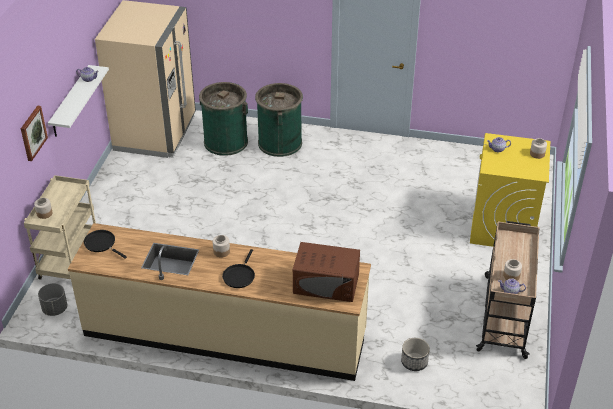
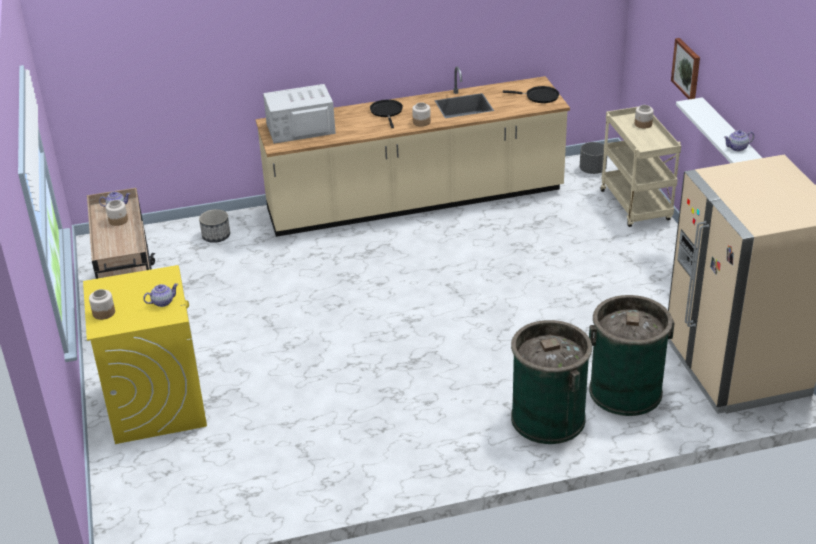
camera: 155 degrees right, 5 degrees down
brown microwave [293,242,360,302] -> white microwave [263,84,336,144]

